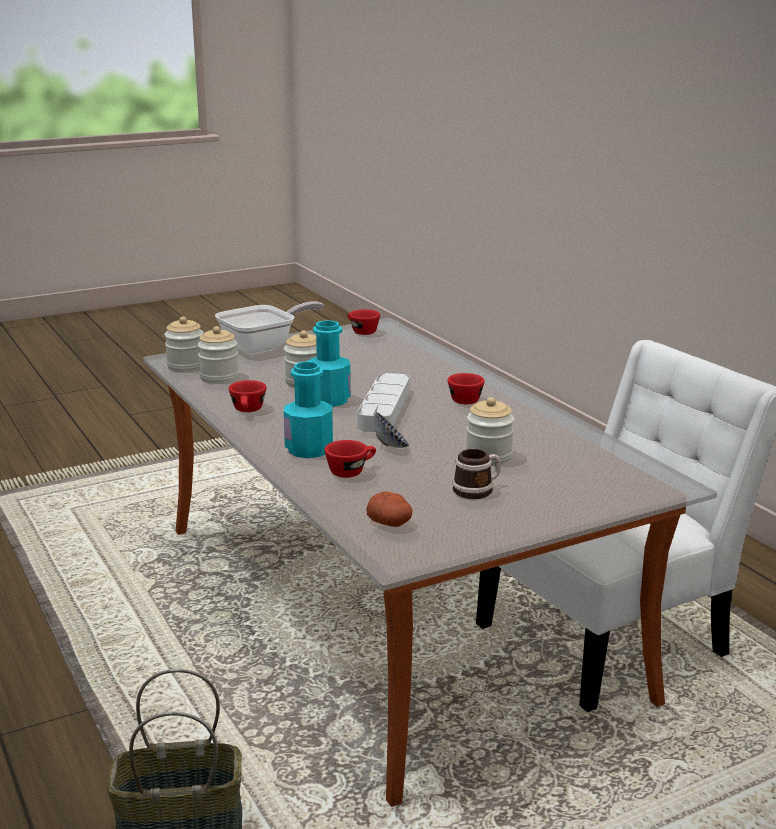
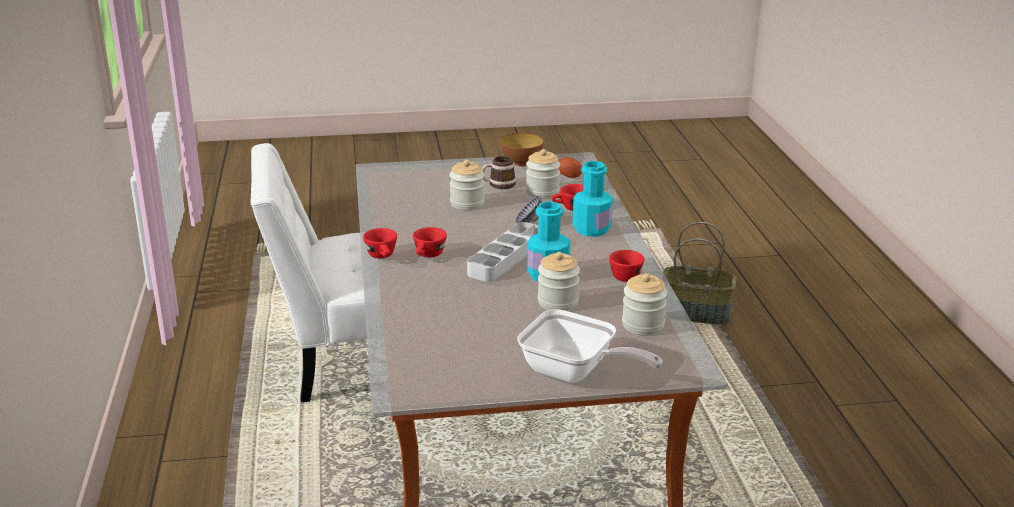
camera: 160 degrees left, 5 degrees up
jar [164,317,204,372] -> jar moved to [526,149,560,198]
frying pan [215,301,324,354] -> frying pan turned 135 degrees counterclockwise [517,309,663,383]
red cup [347,309,380,335] -> red cup moved to [363,228,397,258]
none -> bowl [500,133,544,166]

